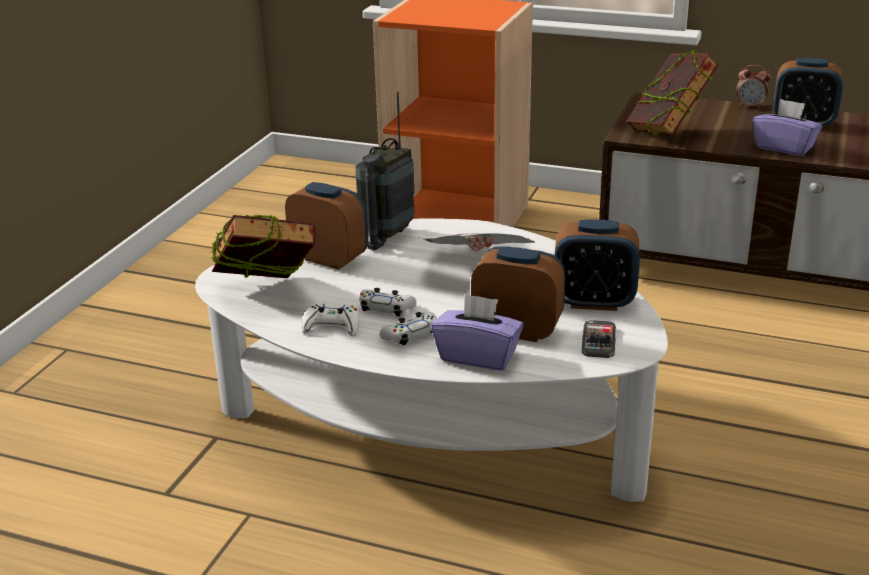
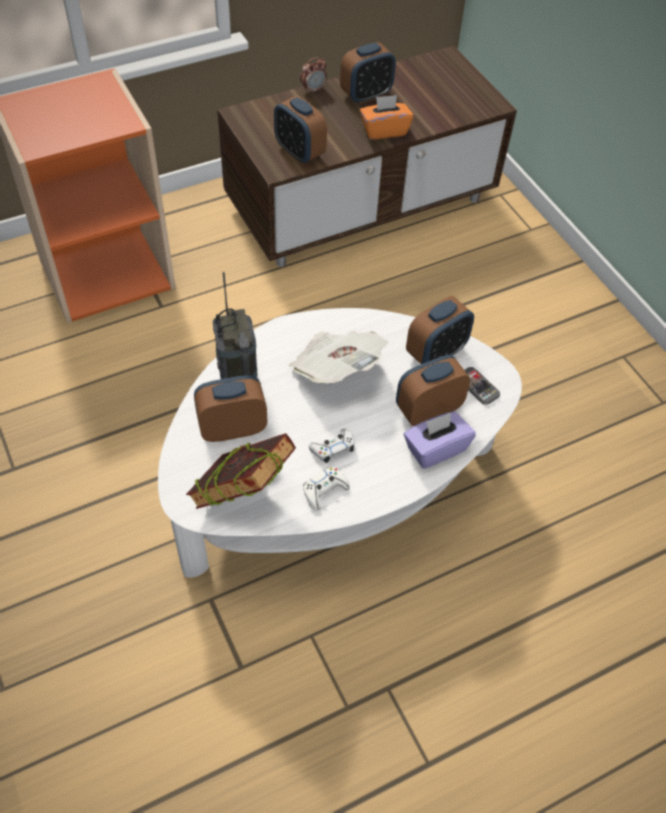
camera: 50 degrees left, 25 degrees up
white game controller [379,312,437,346] -> none
book [626,49,719,135] -> alarm clock [274,96,327,164]
purple tissue box [752,99,822,156] -> orange tissue box [360,95,414,140]

